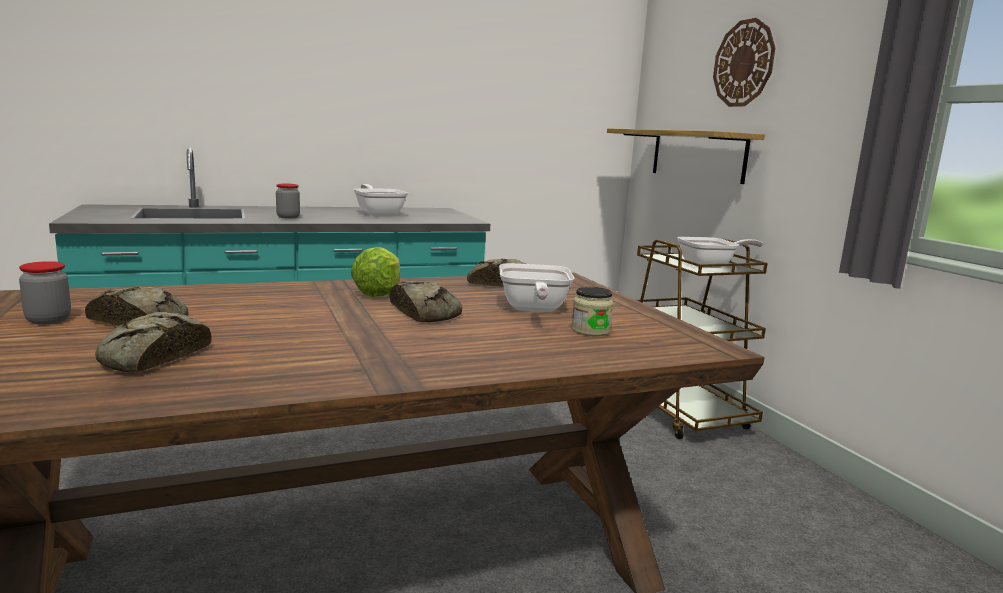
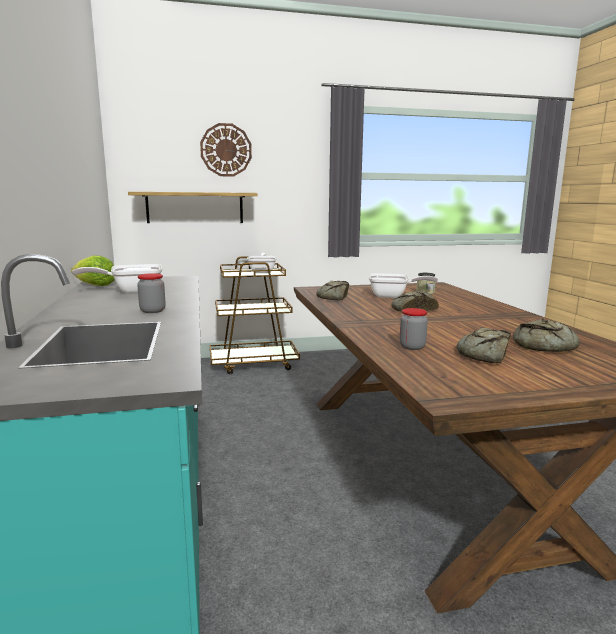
camera: 80 degrees left, 0 degrees up
jar [19,261,71,325] -> jar moved to [399,308,428,350]
lettuce [351,247,400,297] -> lettuce moved to [71,255,115,286]

